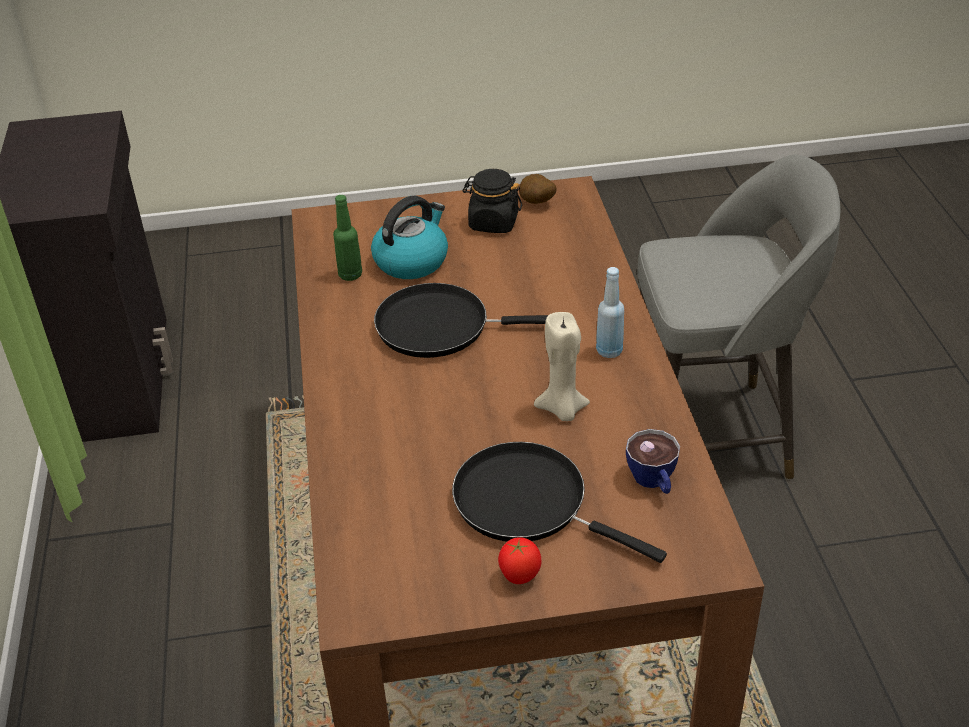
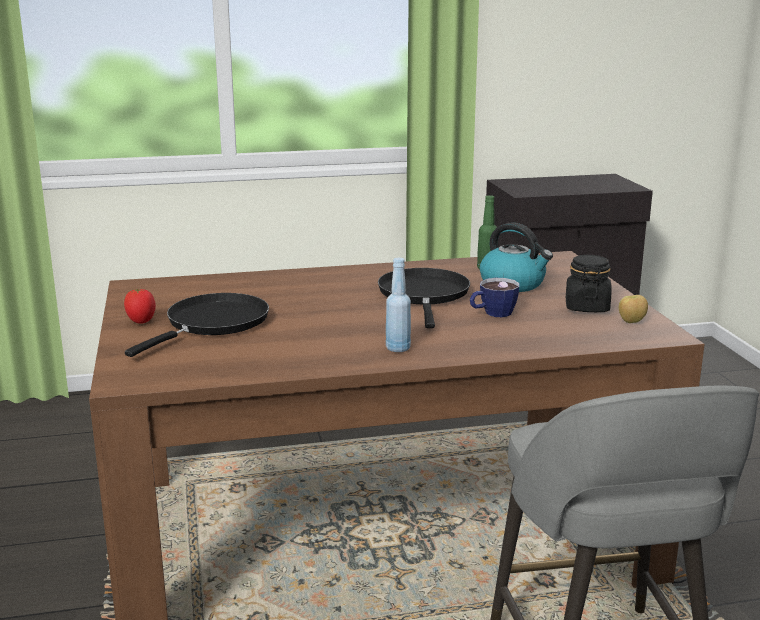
camera: 85 degrees right, 20 degrees down
potato [519,174,557,204] -> apple [619,295,648,323]
beige candle [534,312,590,421] -> none
cup [626,429,680,494] -> cup moved to [470,278,520,317]

